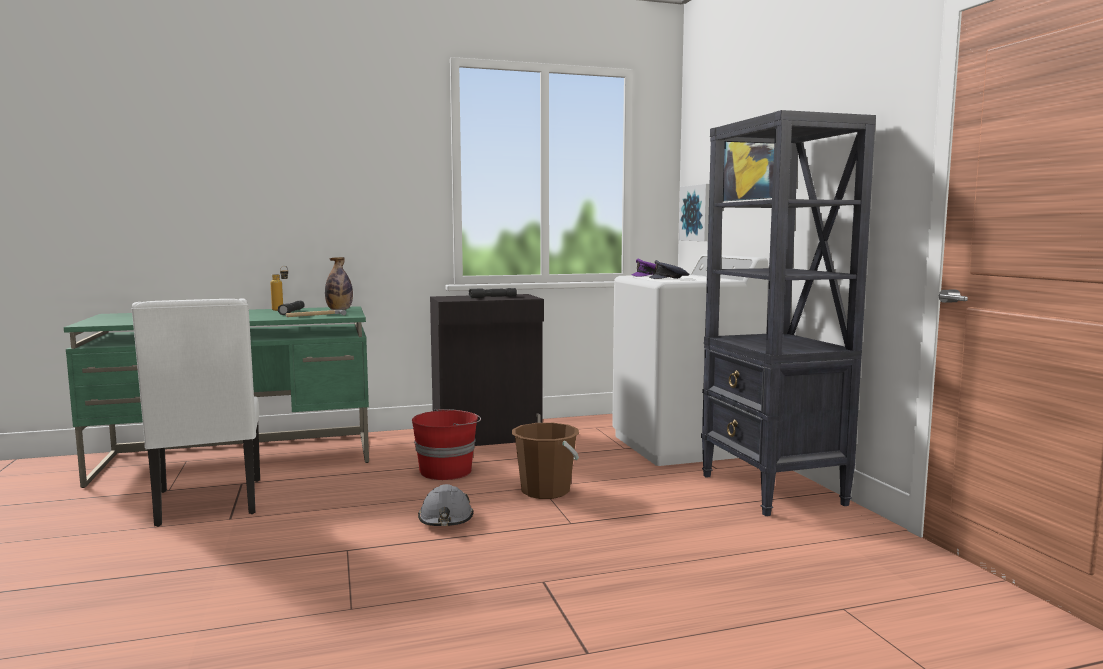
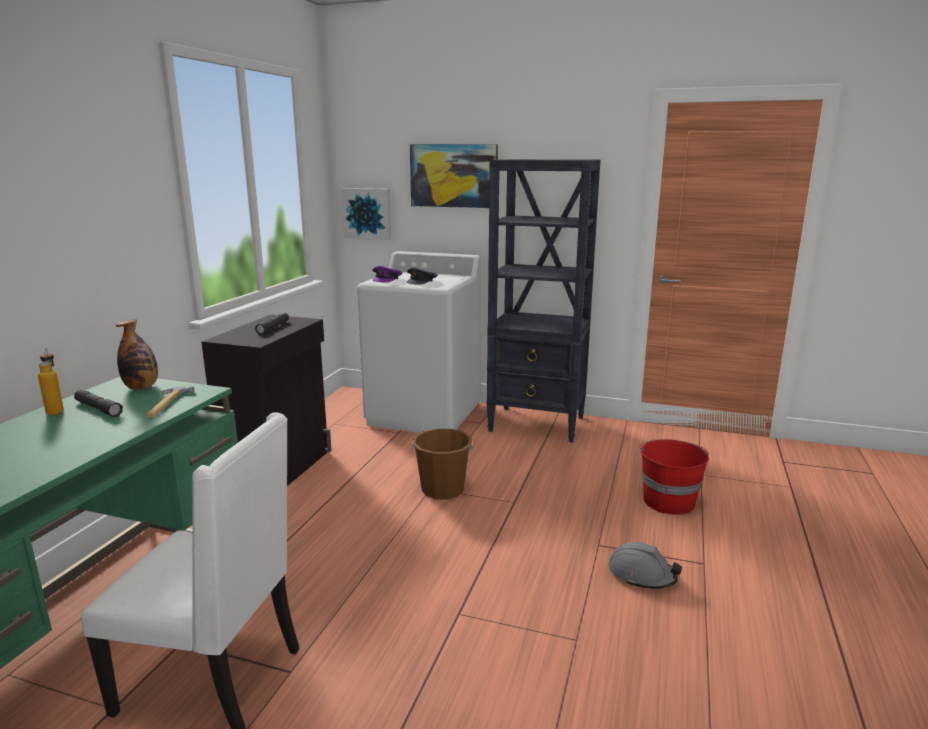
camera: 55 degrees left, 10 degrees up
red bucket [412,409,481,480] -> red bucket moved to [640,439,709,515]
grey hard hat [418,484,474,526] -> grey hard hat moved to [608,542,682,589]

